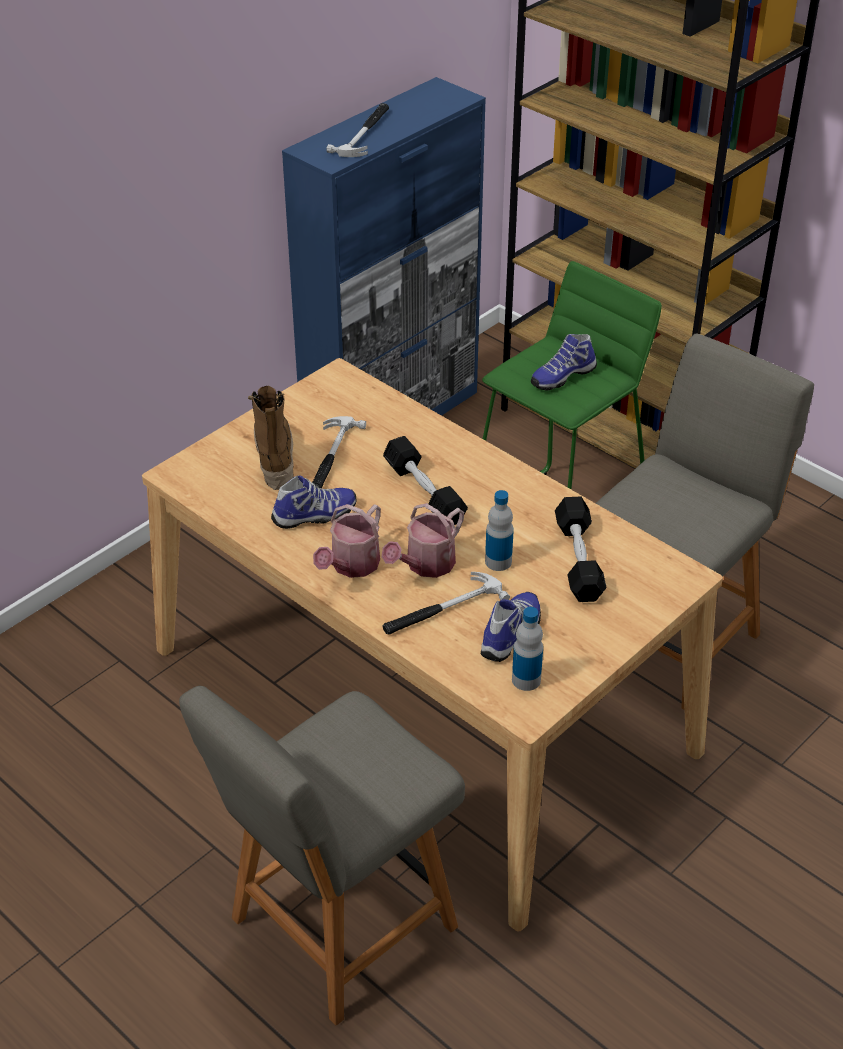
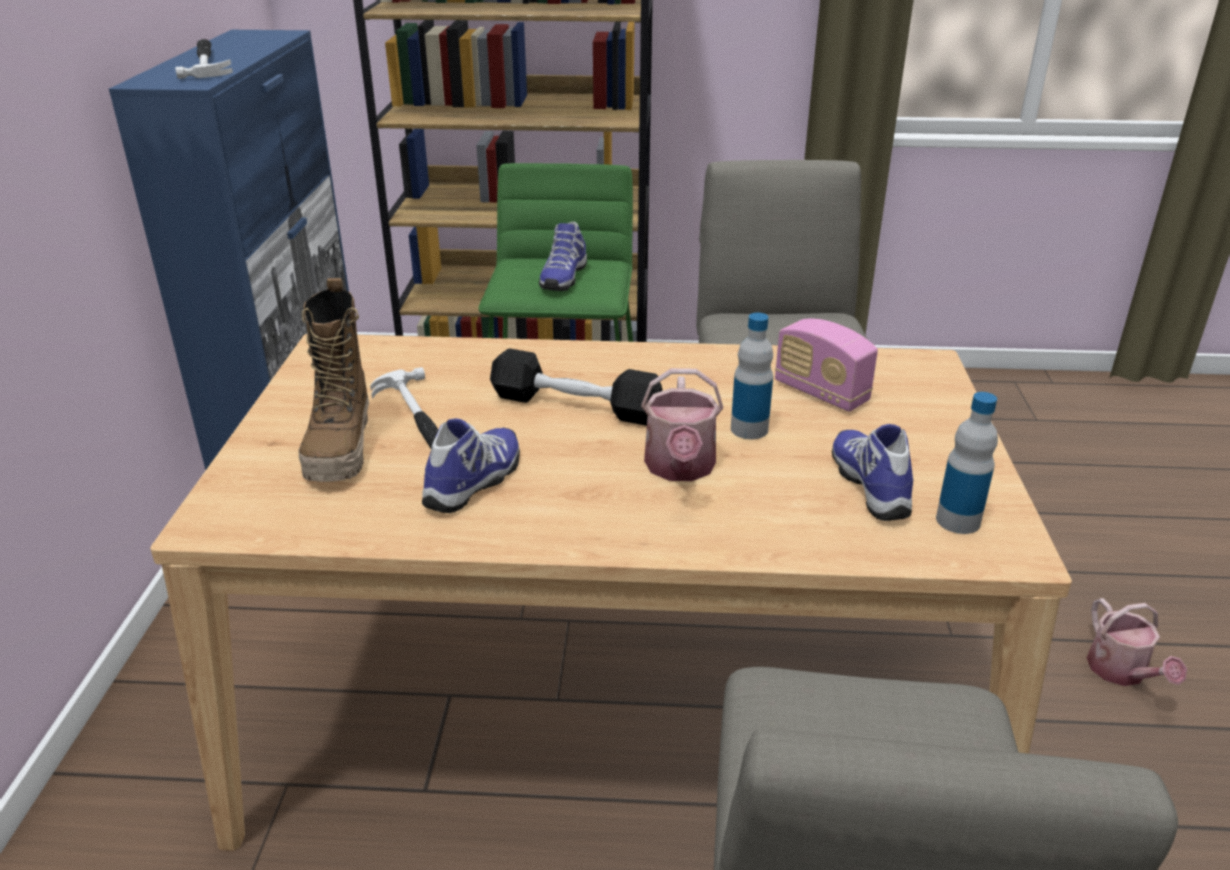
camera: 40 degrees left, 10 degrees down
boot [248,386,294,490] -> boot turned 135 degrees counterclockwise [299,278,369,482]
watering can [313,504,381,578] -> watering can moved to [1087,598,1187,686]
hammer [383,572,510,635] -> none
black dumbbell [555,497,607,602] -> radio [775,319,878,412]

